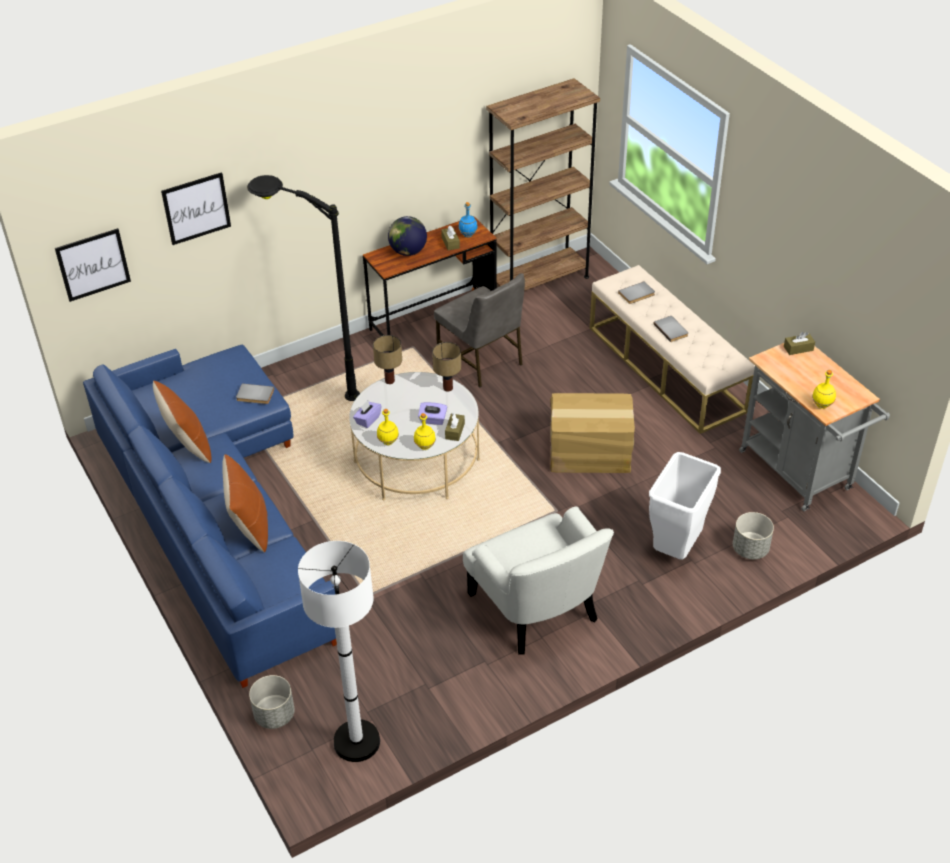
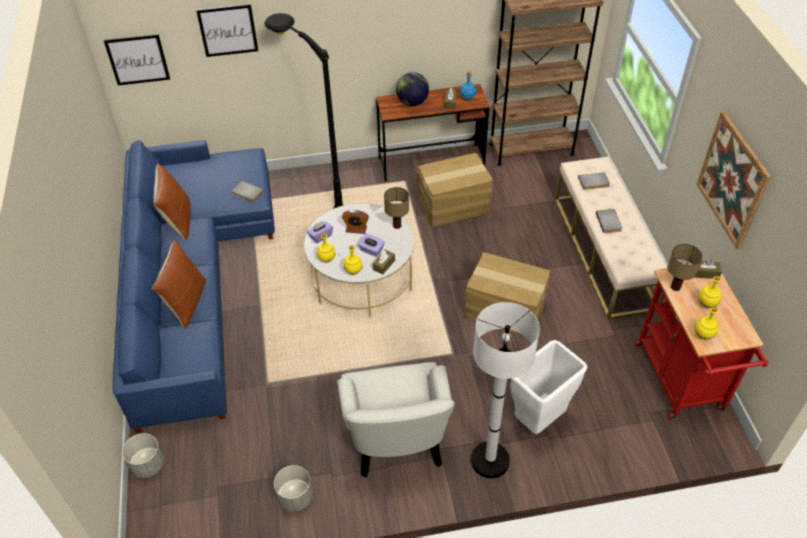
camera: 20 degrees right, 5 degrees up
white floor lamp [298,541,380,762] -> white floor lamp moved to [471,302,540,478]
table lamp [373,335,402,384] -> table lamp moved to [667,244,702,291]
grey chair [434,273,525,388] -> cardboard box [417,153,493,227]
grey planter [733,512,774,559] -> grey planter moved to [274,465,313,512]
grey cart [739,343,890,511] -> red cart [635,261,769,419]
none -> alarm clock [342,210,369,234]
none -> picture [696,111,771,250]
none -> yellow bottle [698,276,721,309]

